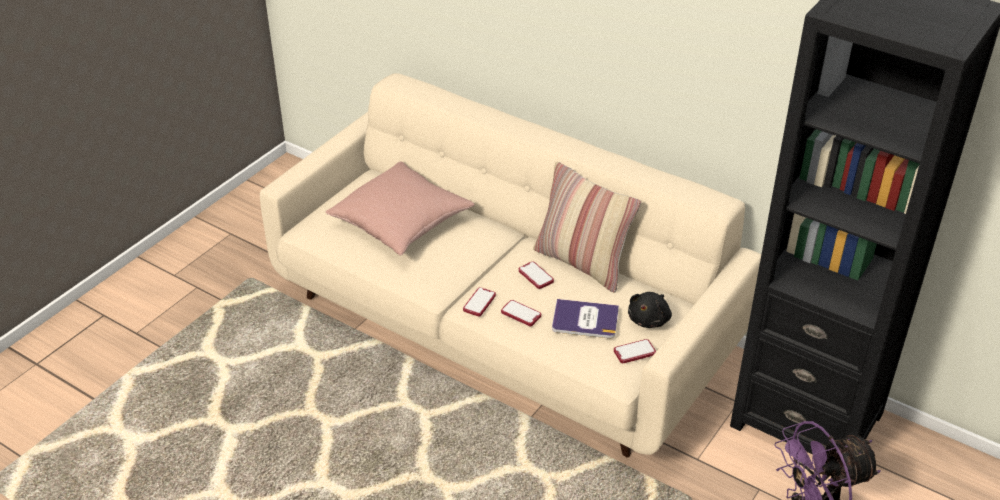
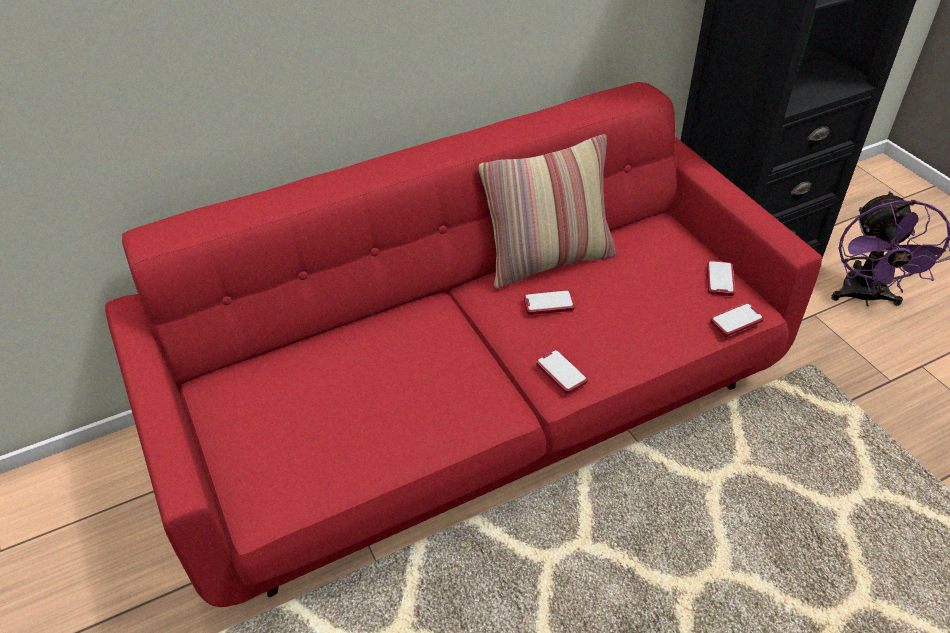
camera: 60 degrees left, 5 degrees up
beige sofa [260,73,761,458] -> red sofa [105,82,822,607]
pink pillow [325,161,475,256] -> none
phone [501,300,541,326] -> phone moved to [710,303,764,337]
book [552,299,619,338] -> none
black plush toy [628,292,672,328] -> none

